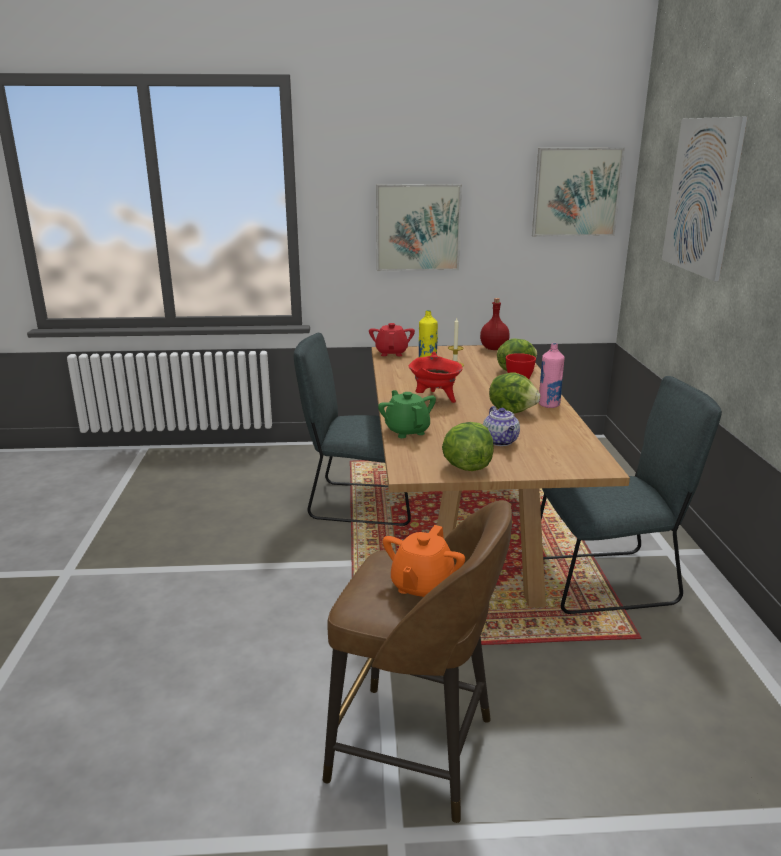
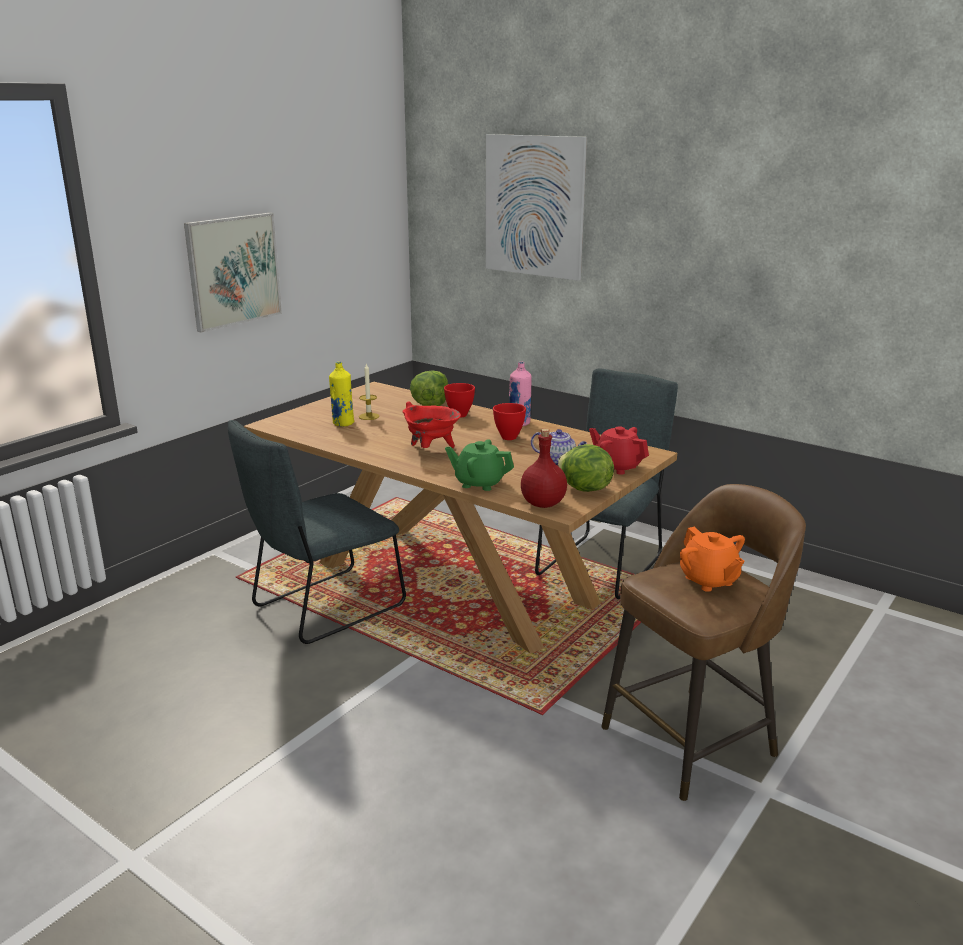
camera: 50 degrees left, 0 degrees up
red teapot [369,323,415,356] -> red teapot moved to [589,426,649,475]
red bottle [480,298,510,350] -> red bottle moved to [521,429,567,508]
lettuce [489,373,540,413] -> red bowl [493,403,526,440]
picture [532,148,625,237] -> none

